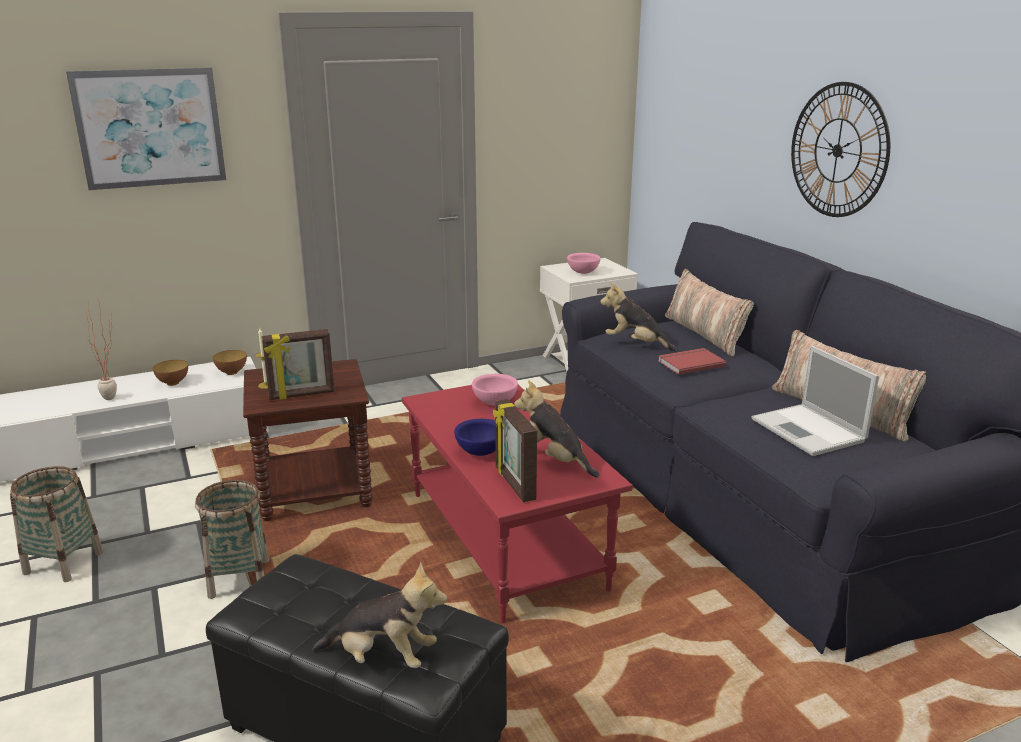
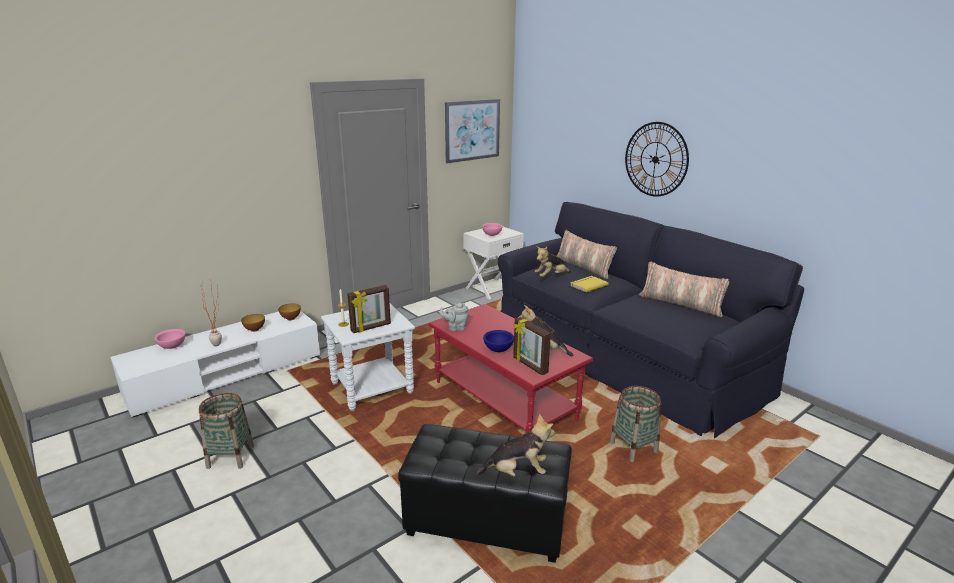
camera: 15 degrees left, 0 degrees up
picture [66,67,226,190] -> picture moved to [445,99,500,164]
basket [195,480,270,599] -> basket moved to [610,386,661,462]
brown side table [243,359,373,521] -> white side table [321,304,415,411]
pink bowl [472,374,518,405] -> pink bowl moved to [154,329,186,349]
plush toy [600,282,677,352] -> plush toy turned 45 degrees counterclockwise [535,246,571,277]
red book [658,348,726,375] -> yellow book [570,276,609,293]
laptop [752,345,879,456] -> none
none -> grey teapot [439,303,469,331]

